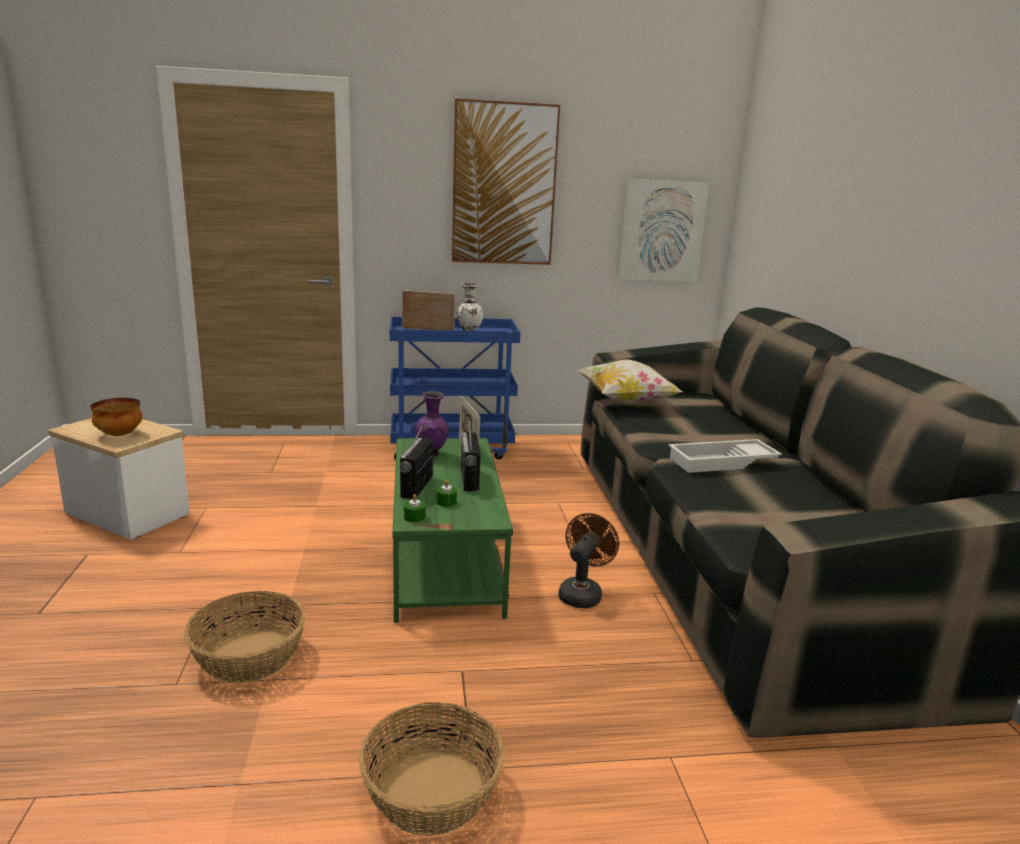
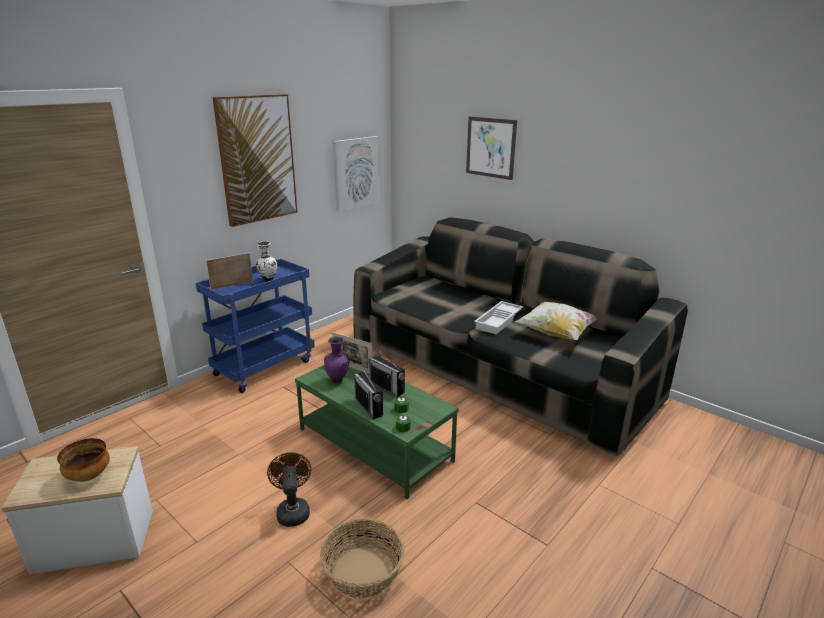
camera: 40 degrees left, 5 degrees up
basket [359,702,504,836] -> none
brown fan [558,513,619,608] -> brown fan moved to [267,452,311,527]
pillow [577,360,683,403] -> pillow moved to [515,302,597,340]
none -> picture [466,116,517,180]

